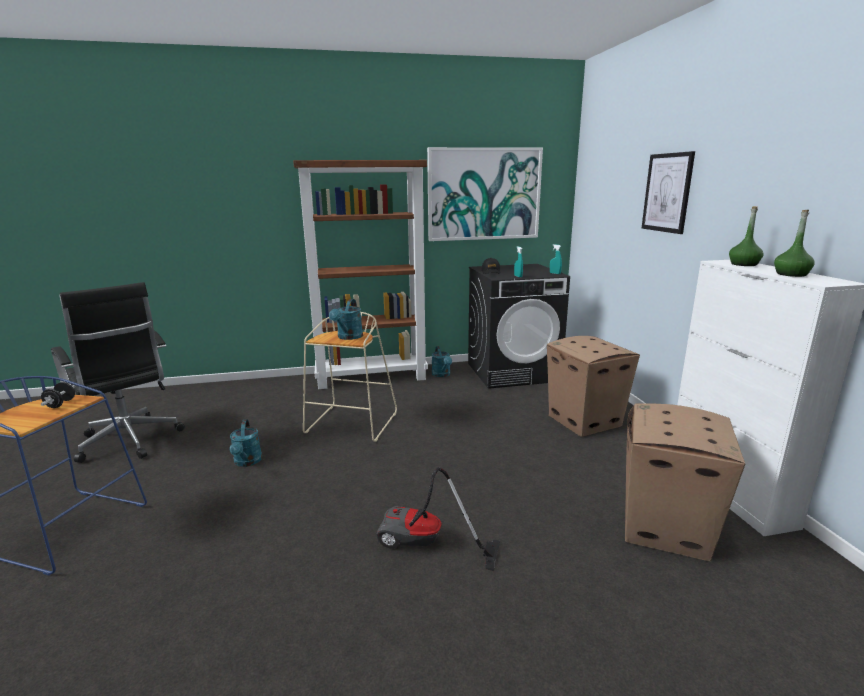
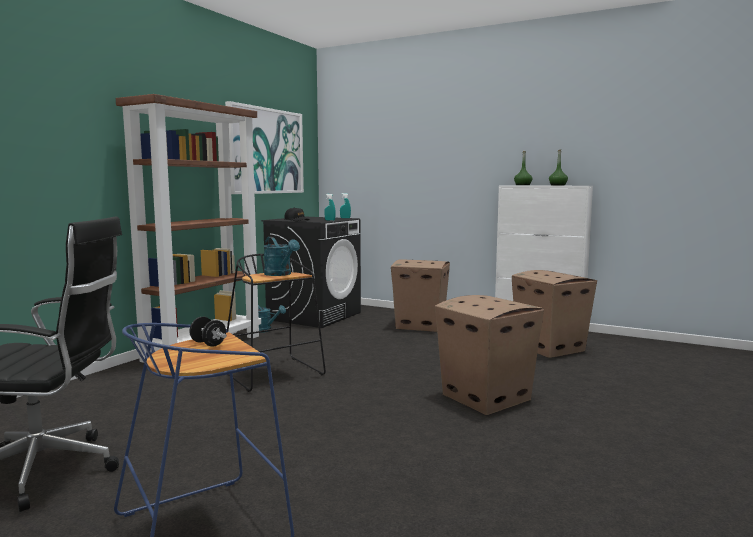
camera: 50 degrees left, 10 degrees down
turquoise watering can [229,419,262,467] -> none
beige stool [303,312,397,442] -> black stool [227,254,326,392]
vacuum cleaner [376,467,500,571] -> cardboard box [435,295,544,415]
picture [642,151,695,234] -> none

